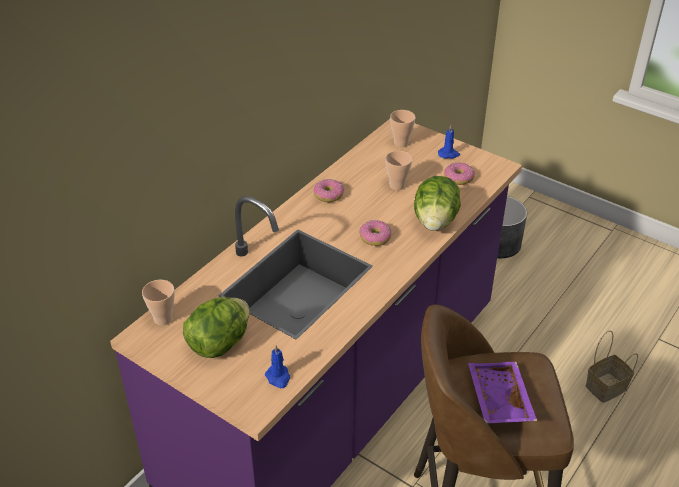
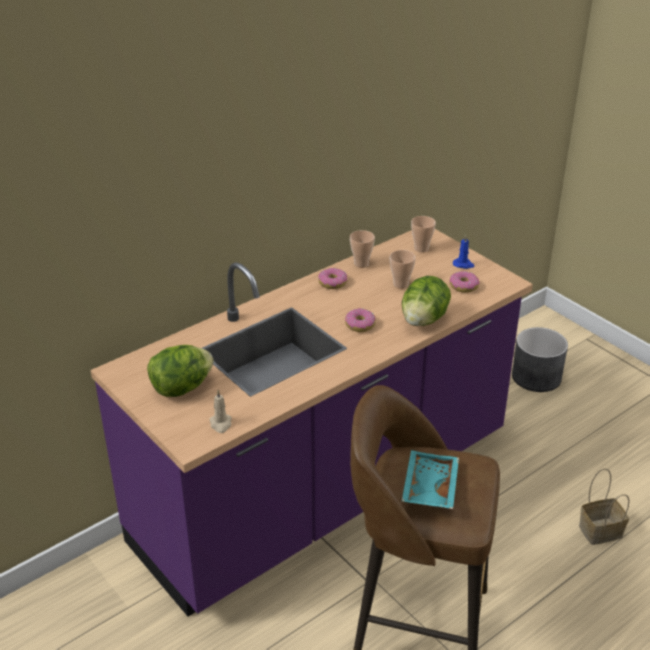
camera: 15 degrees right, 5 degrees down
cup [142,280,175,326] -> cup moved to [350,230,375,268]
blue candle [265,345,290,388] -> beige candle [209,390,232,433]
purple tray [468,362,537,423] -> turquoise tray [402,450,459,509]

